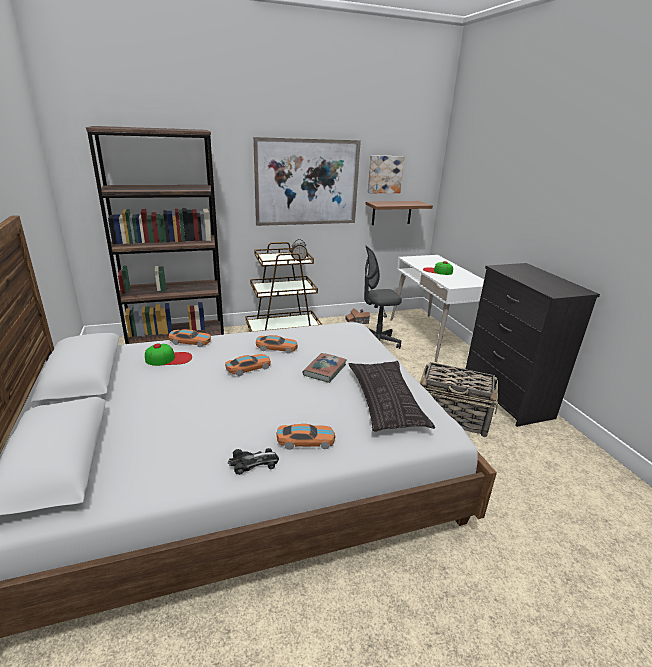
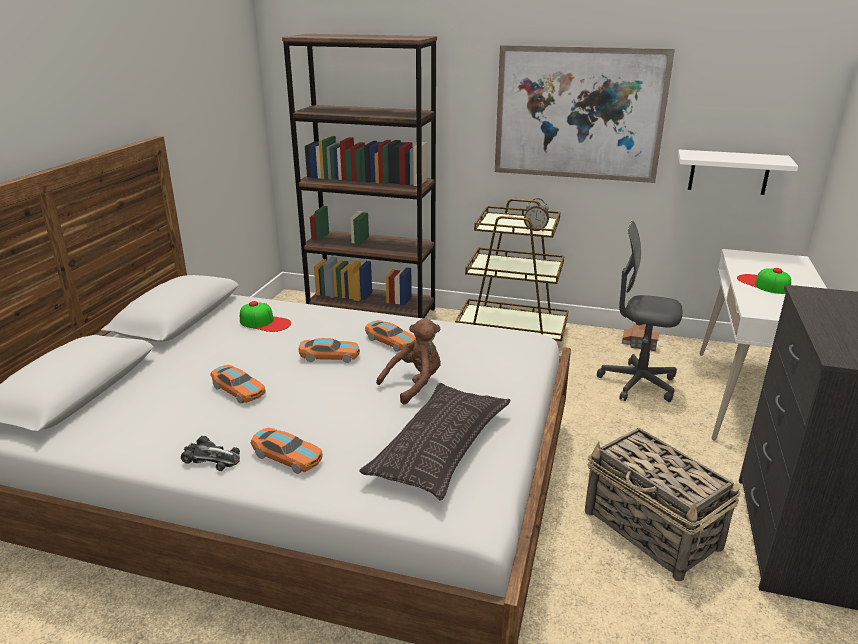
camera: 35 degrees right, 0 degrees up
toy car [168,329,211,347] -> toy car moved to [210,365,266,404]
book [302,353,347,383] -> brown plush toy [376,318,441,405]
brown shelf [365,201,433,225] -> white shelf [678,150,798,195]
picture [368,155,404,193] -> none

